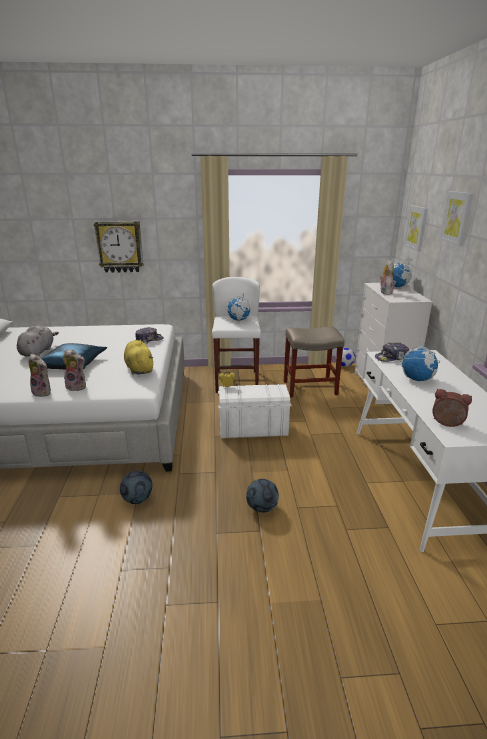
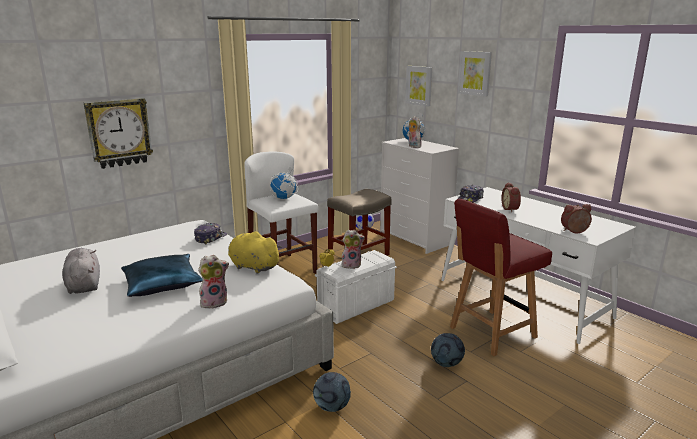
camera: 35 degrees left, 5 degrees down
plush toy [28,354,51,397] -> plush toy moved to [341,230,365,269]
globe [400,337,440,381] -> alarm clock [501,182,521,212]
none -> red chair [450,198,552,356]

